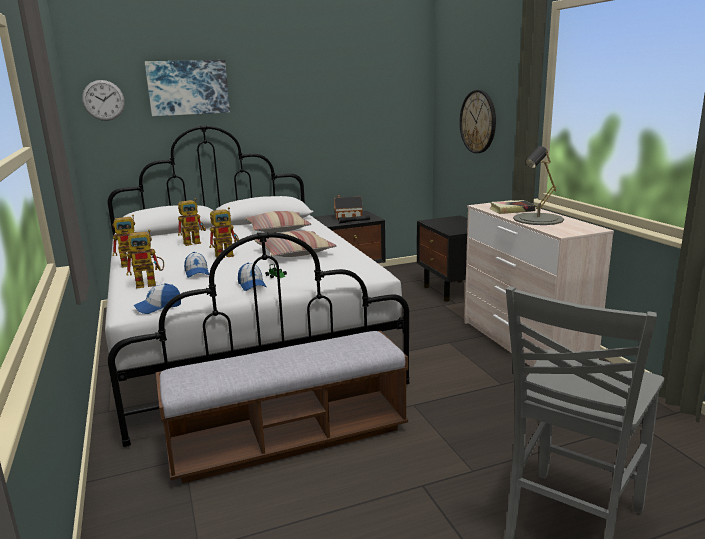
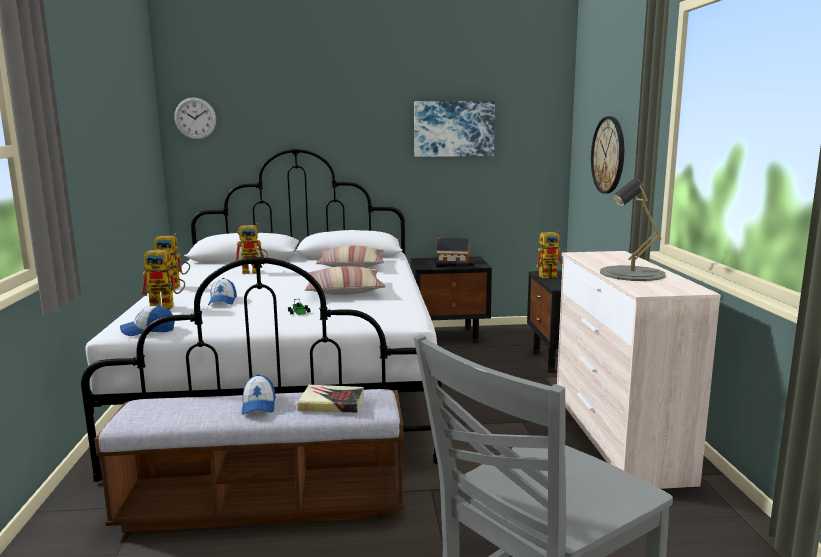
camera: 15 degrees right, 5 degrees down
picture [145,60,230,116] -> picture moved to [414,101,495,157]
toy robot [209,207,239,258] -> toy robot moved to [536,230,563,278]
cap [238,262,267,291] -> cap moved to [241,374,276,415]
book [490,200,536,214] -> book moved to [298,385,364,413]

